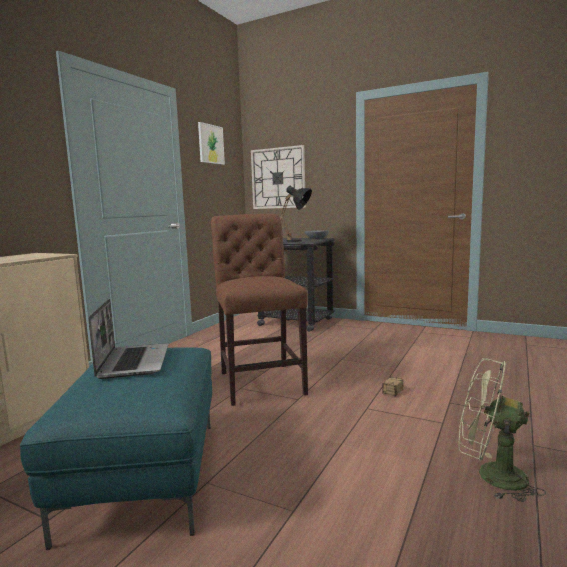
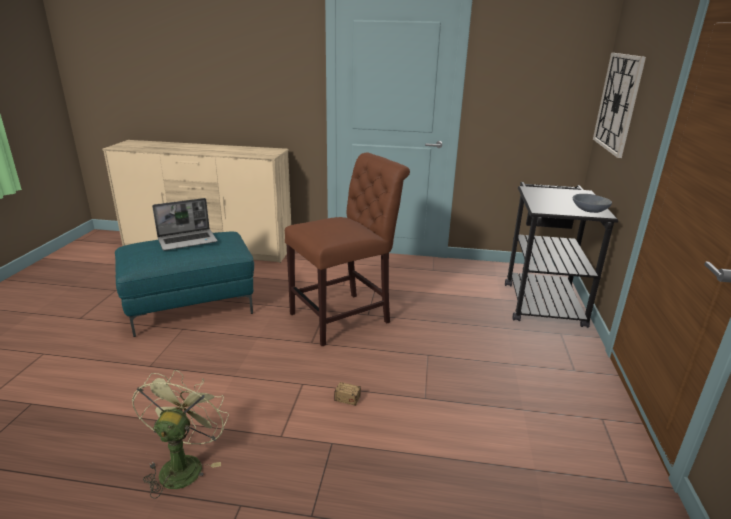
camera: 70 degrees right, 15 degrees up
picture [198,122,225,165] -> none
black table lamp [280,186,312,242] -> none

